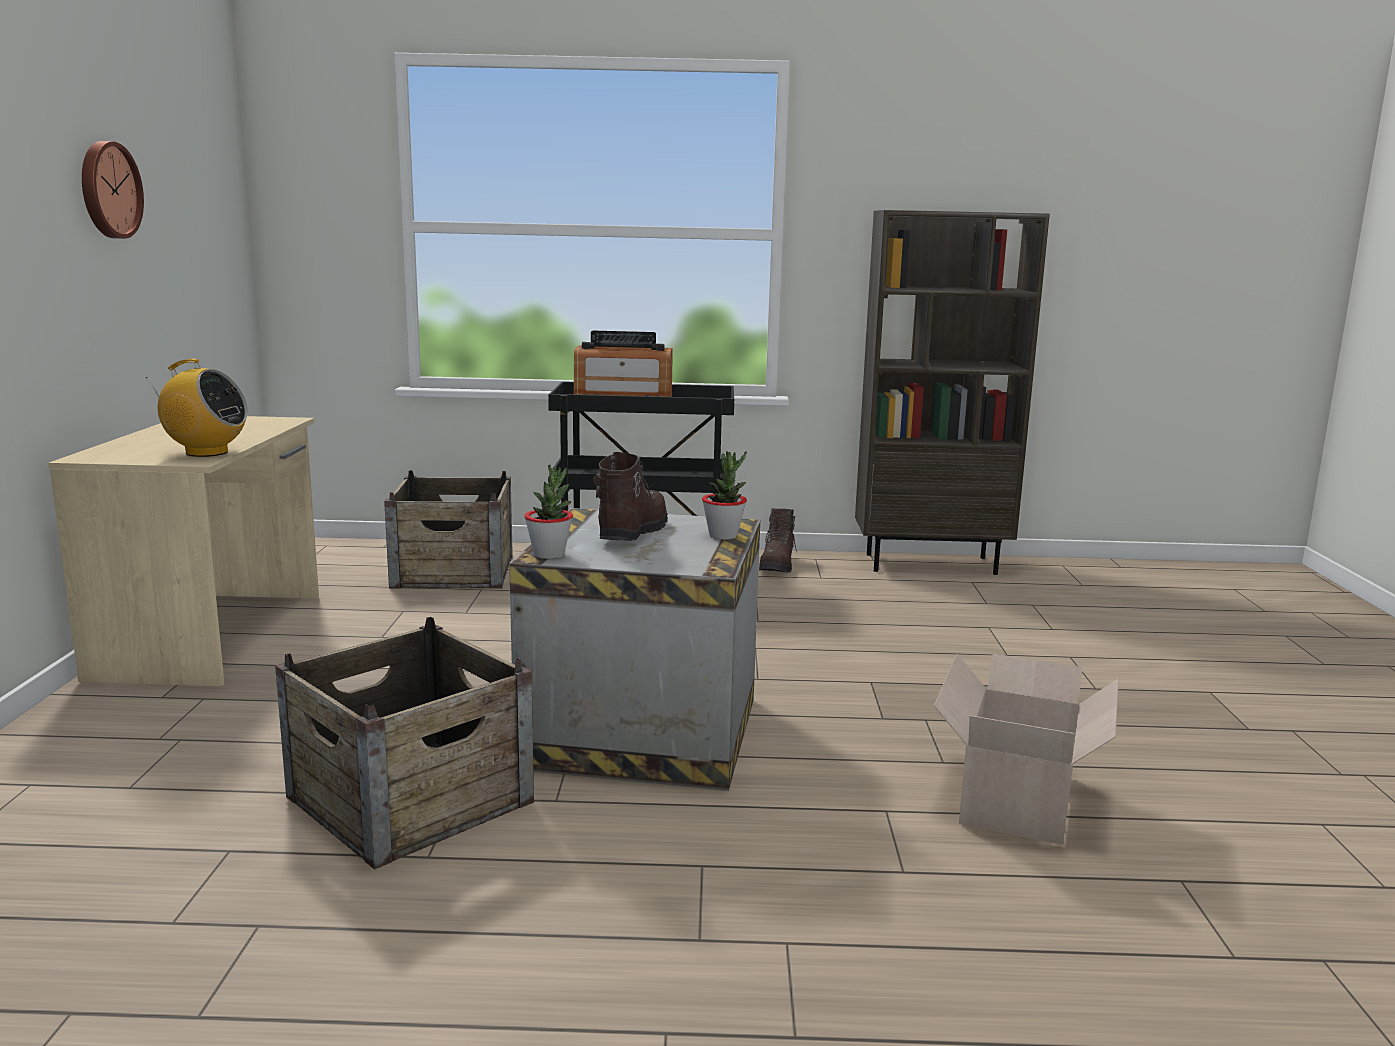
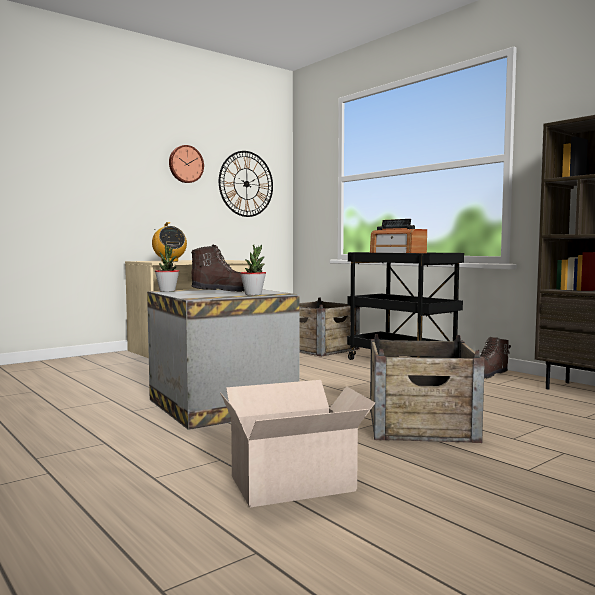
camera: 50 degrees right, 10 degrees down
crate [275,617,534,869] -> crate moved to [370,334,485,443]
none -> wall clock [219,151,273,217]

